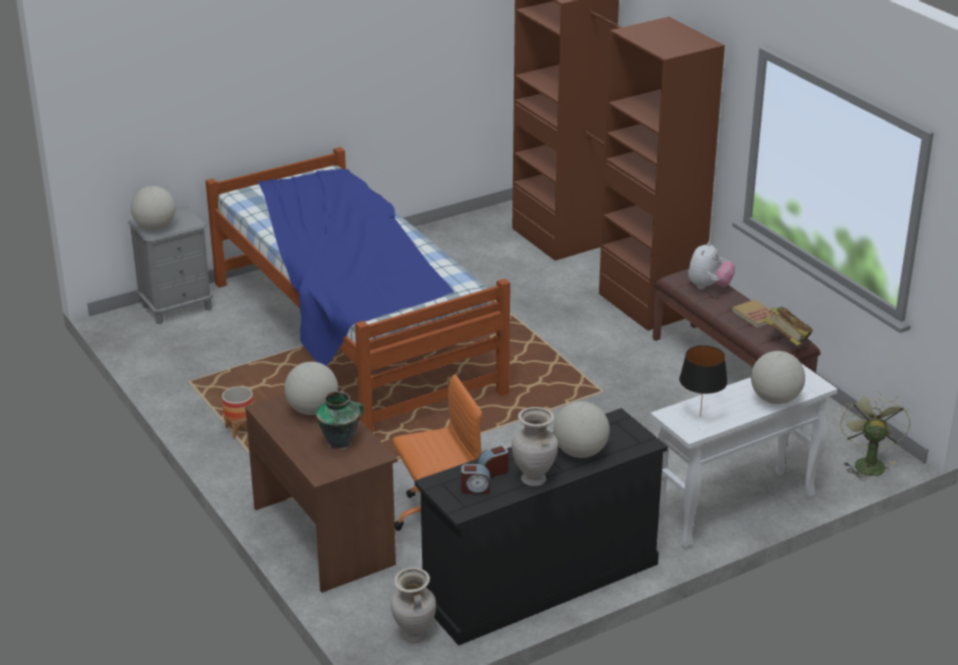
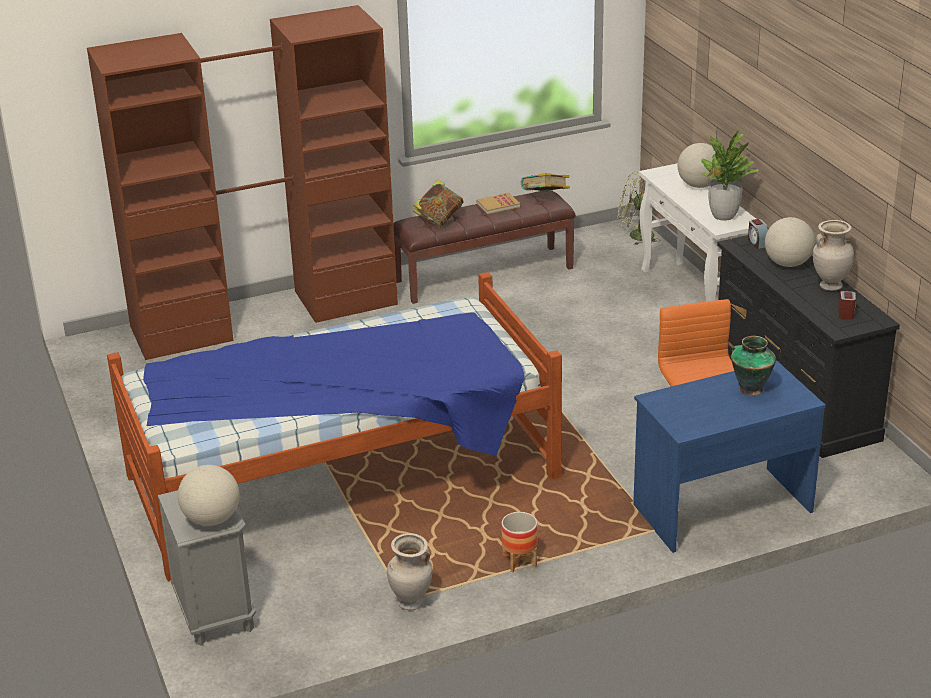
camera: 80 degrees left, 0 degrees up
brown desk [245,394,398,593] -> blue desk [633,360,825,553]
globe [284,362,338,415] -> none
beige vase [391,568,436,643] -> beige vase moved to [387,533,432,610]
alarm clock [478,445,508,478] -> alarm clock moved to [748,219,769,249]
black table lamp [679,345,728,417] -> potted plant [700,130,759,221]
plush toy [688,242,735,290] -> book [413,179,464,228]

